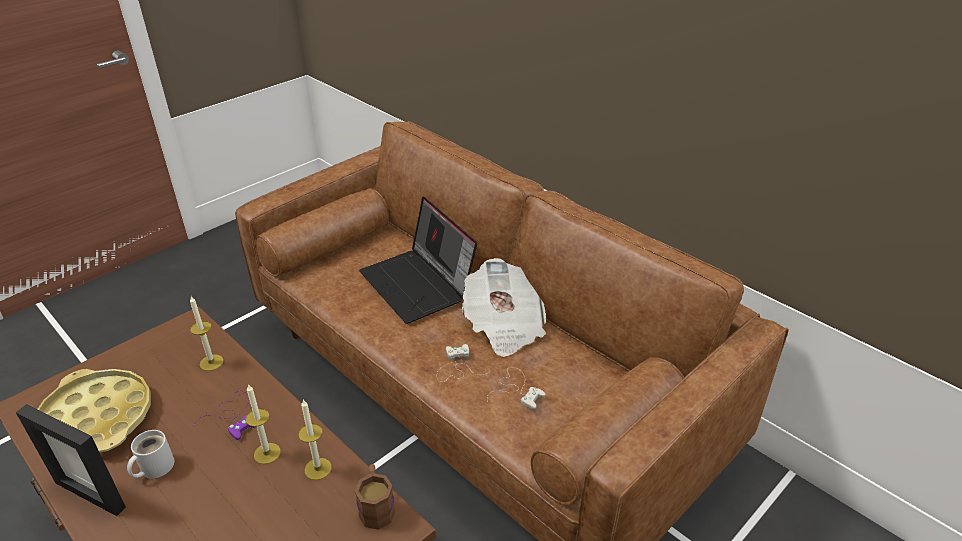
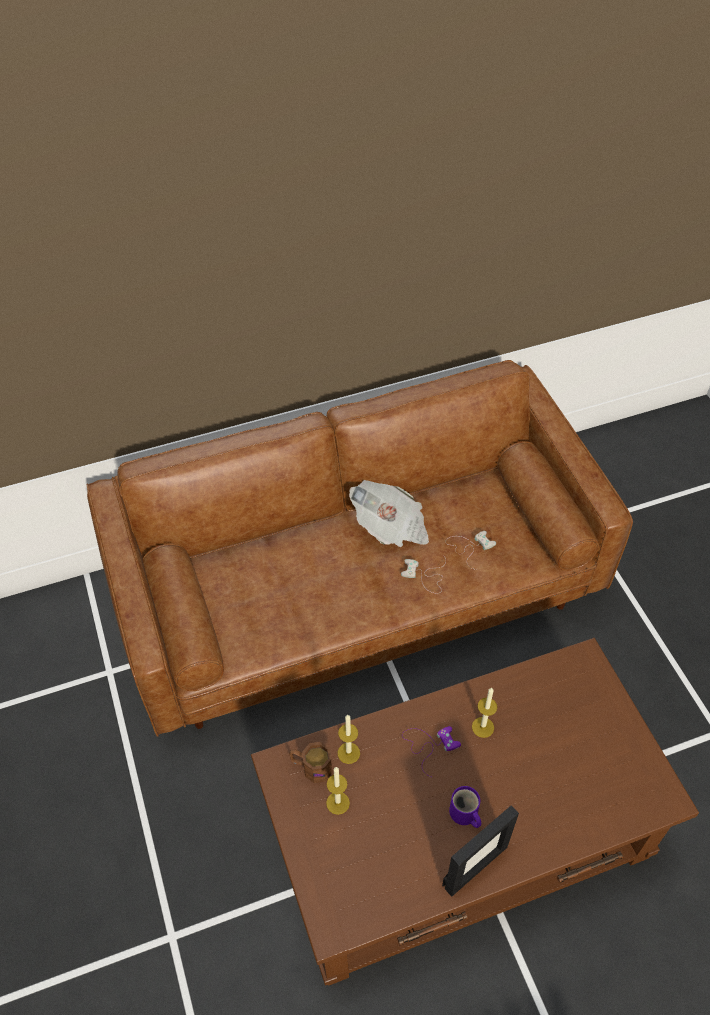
camera: 65 degrees left, 15 degrees up
yellow tray [38,369,151,452] -> none
white mug [127,430,174,478] -> purple mug [449,786,481,828]
candle [298,399,332,480] -> candle moved to [326,767,350,815]
brown mug [354,464,395,530] -> brown mug moved to [289,742,332,783]
laptop [359,197,477,324] -> none

